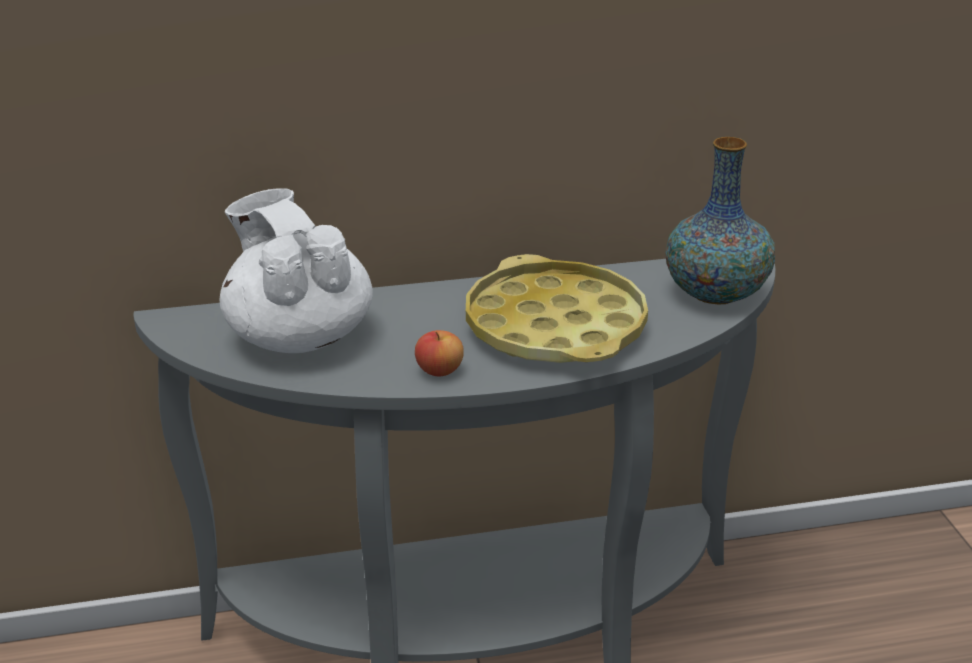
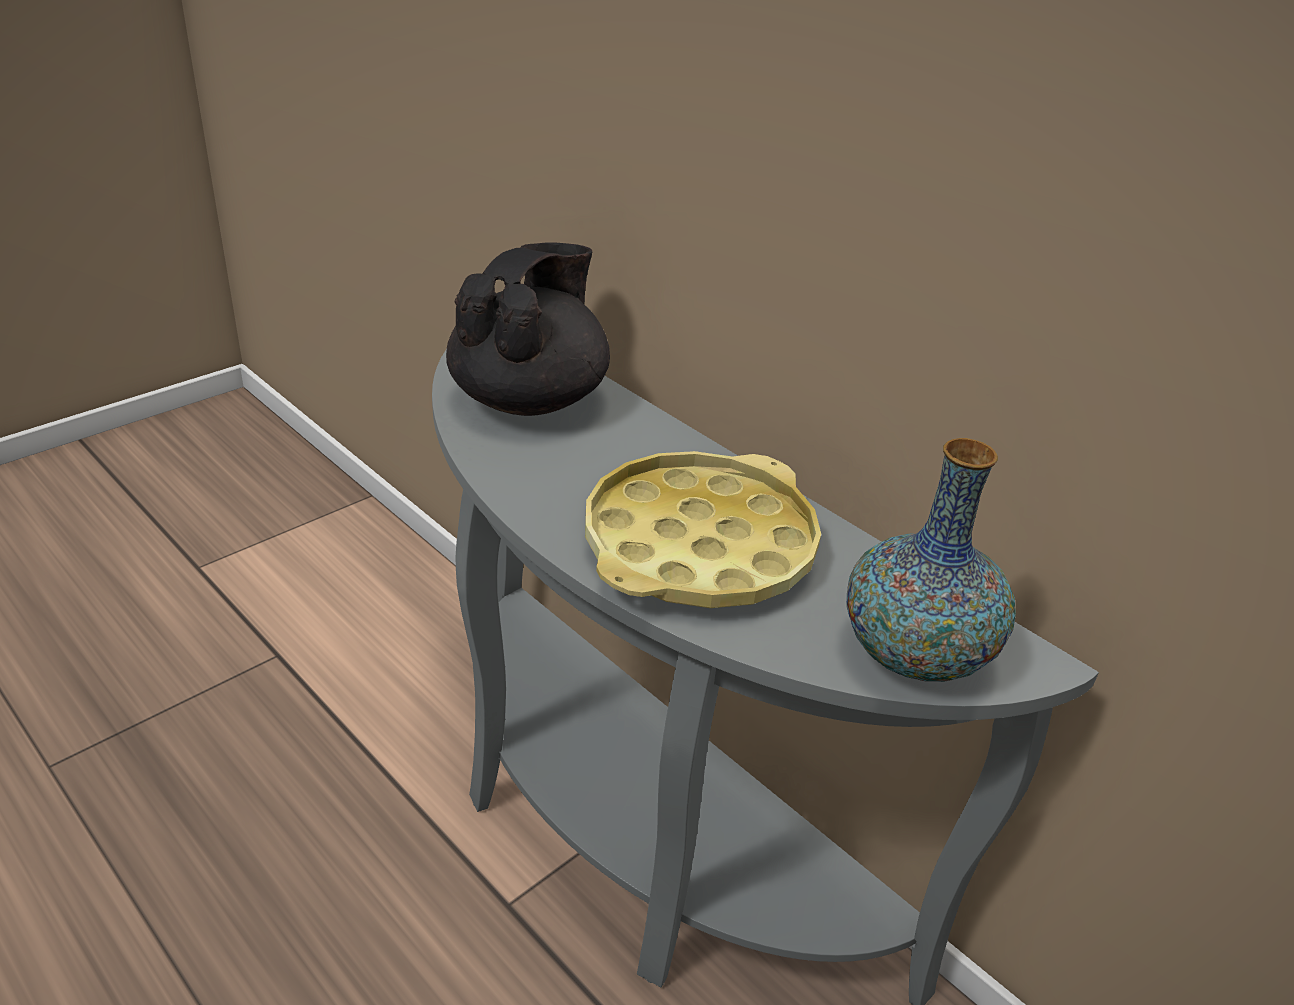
camera: 55 degrees right, 5 degrees up
white teapot [220,188,373,353] -> black teapot [446,242,610,416]
apple [415,330,464,376] -> none

